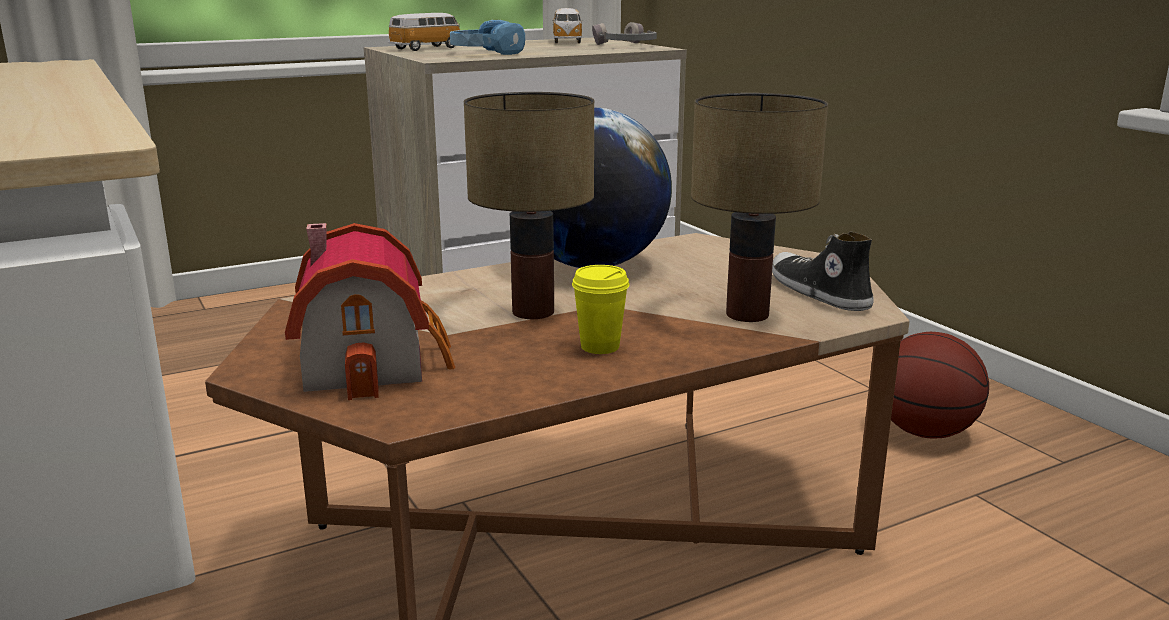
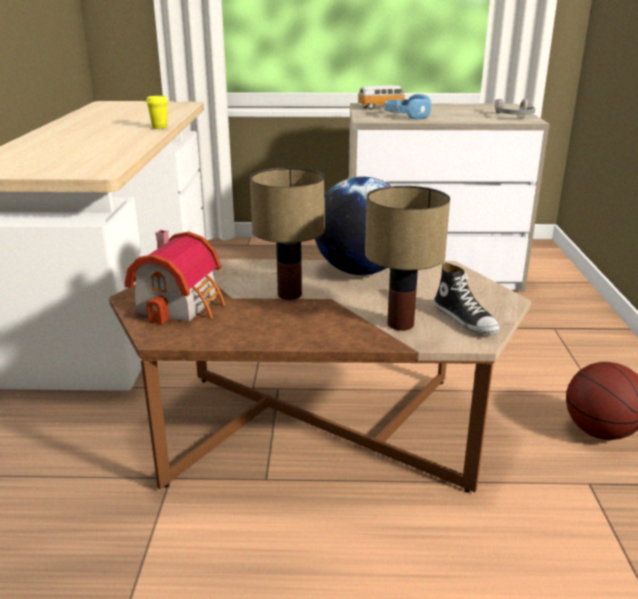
camera: 30 degrees right, 5 degrees up
toy car [552,8,583,43] -> none
yellow cup [572,265,629,354] -> yellow cup moved to [146,96,168,129]
shoe [772,231,874,311] -> shoe turned 150 degrees clockwise [434,262,500,335]

